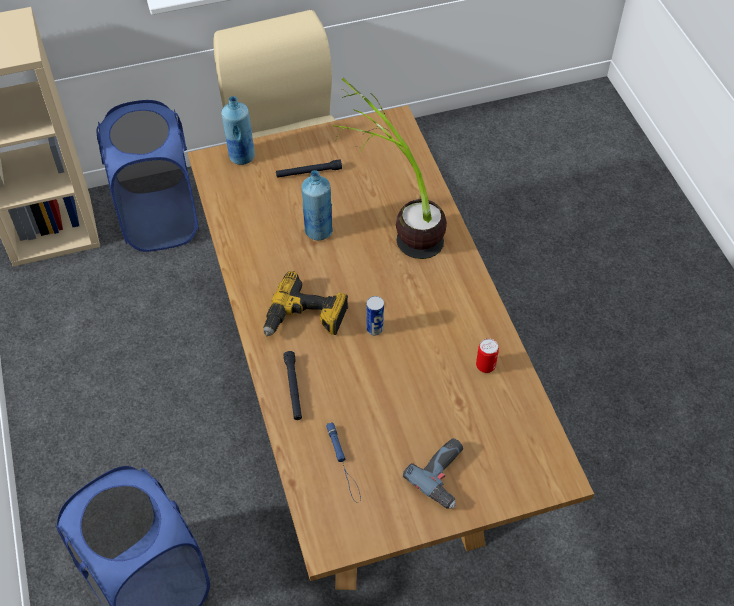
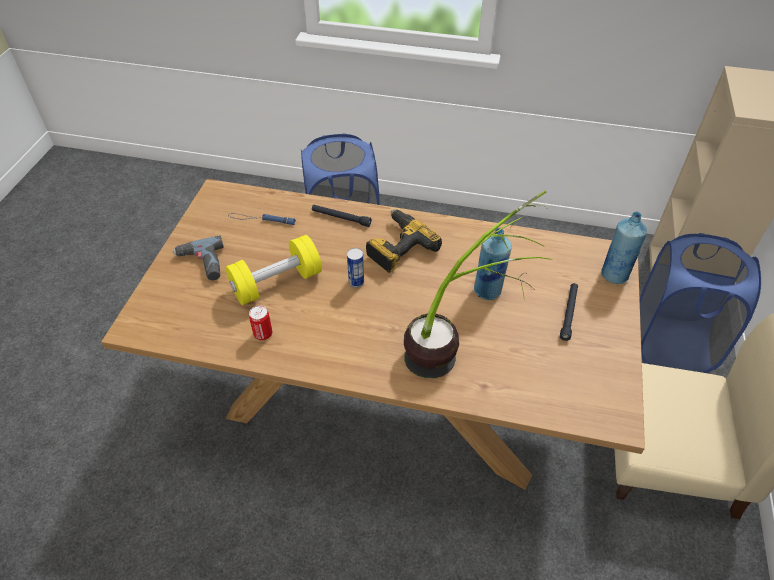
camera: 120 degrees right, 5 degrees down
none -> yellow dumbbell [225,235,322,305]

